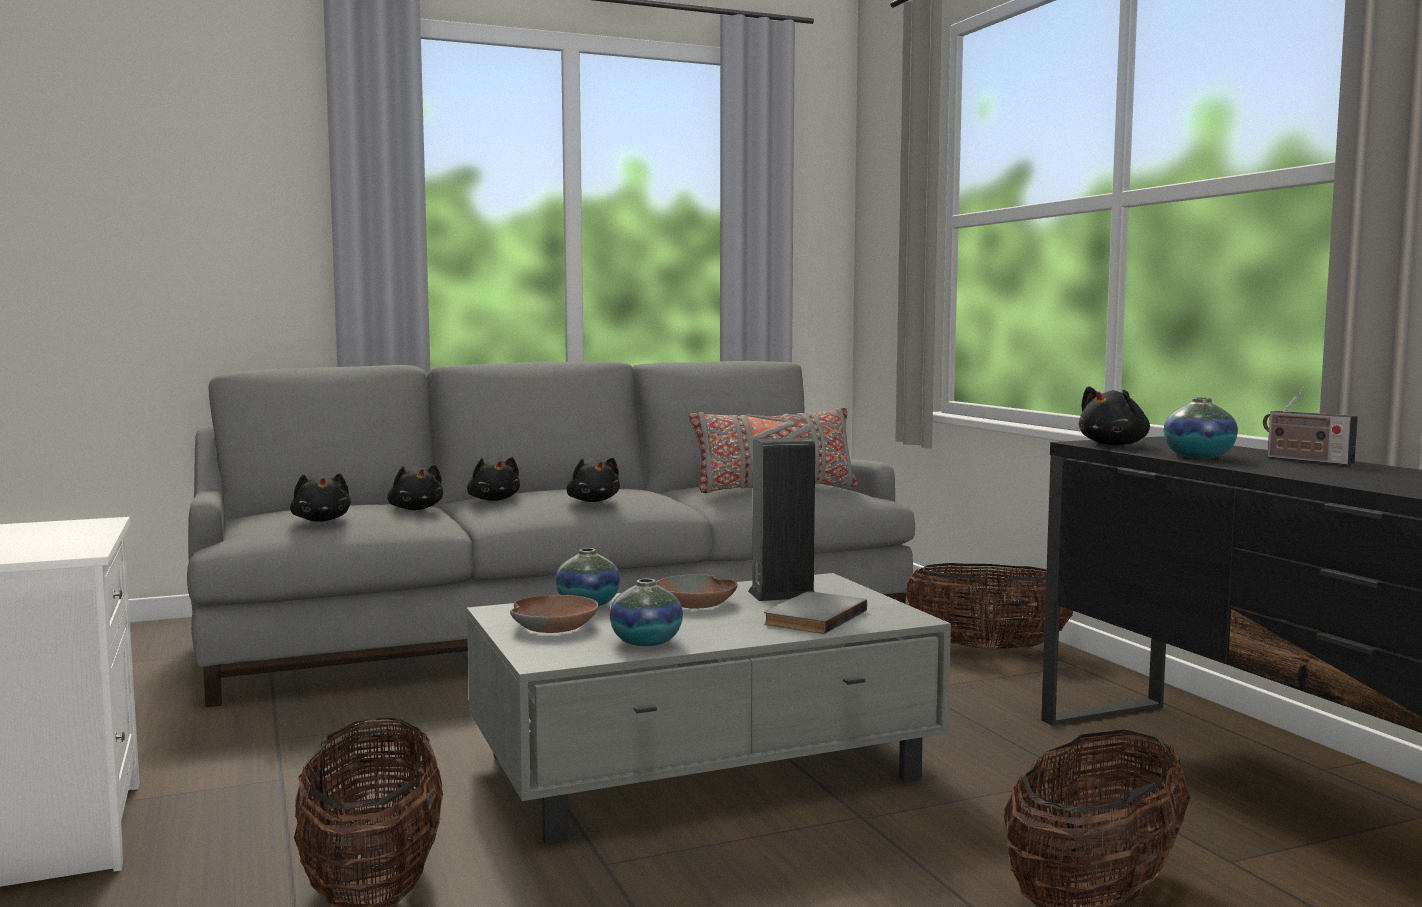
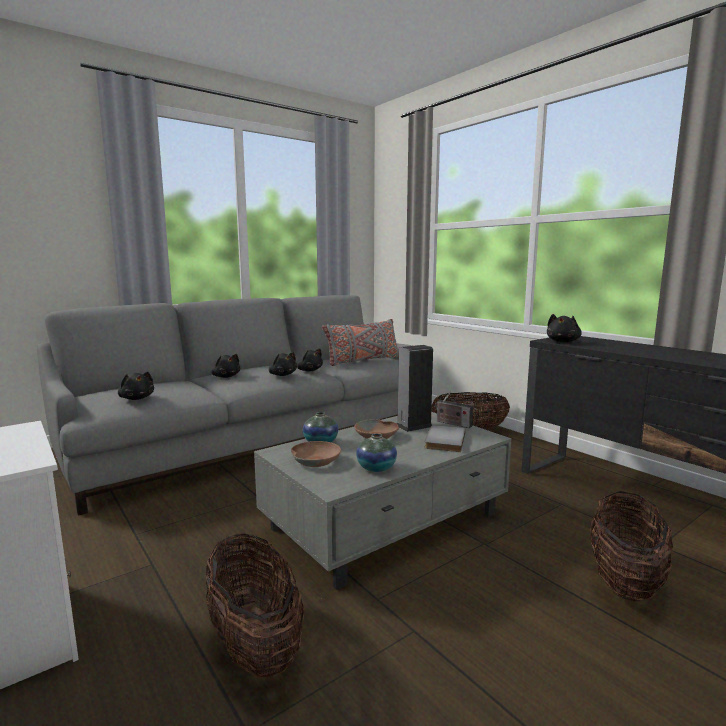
camera: 15 degrees left, 5 degrees up
black plush toy [387,465,443,510] -> black plush toy moved to [296,349,323,371]
vase [1164,398,1238,458] -> none
radio [1263,387,1358,465] -> radio moved to [435,391,473,428]

